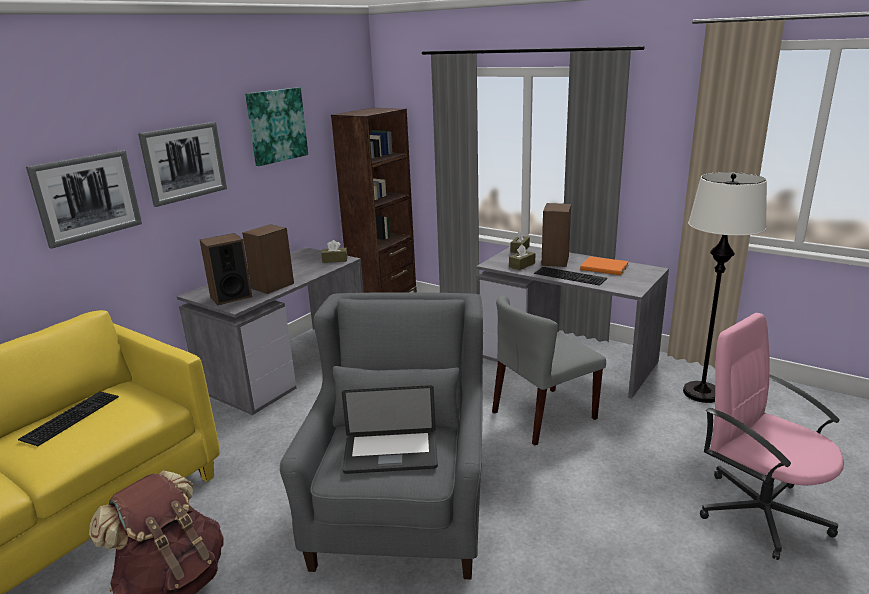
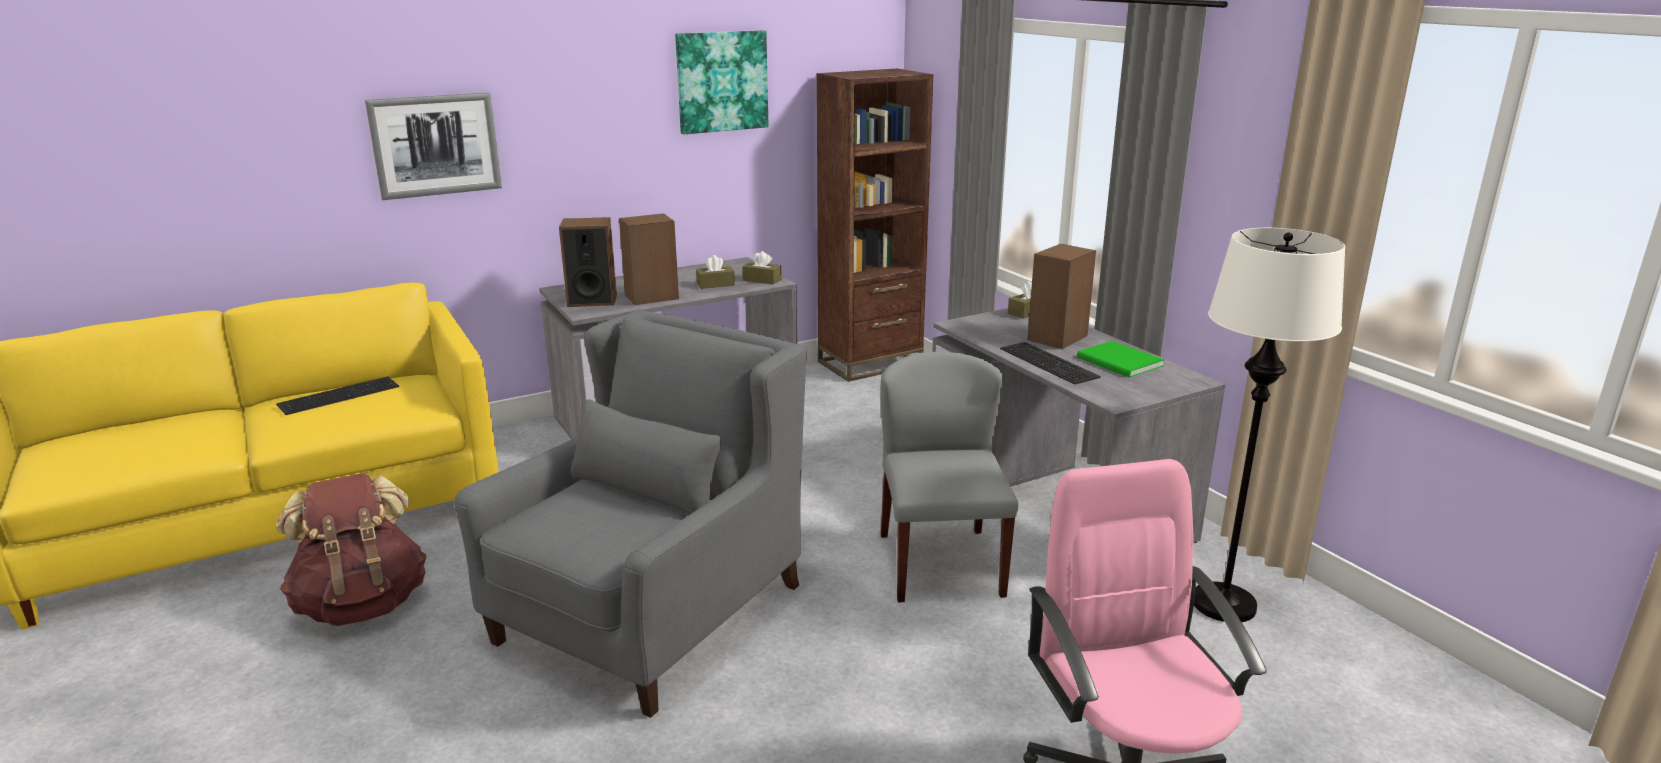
camera: 25 degrees right, 0 degrees up
picture [138,122,227,207] -> none
laptop [342,385,438,474] -> none
grey chair [492,295,606,446] -> grey chair turned 90 degrees clockwise [881,352,1018,603]
brown tissue box [509,245,535,270] -> brown tissue box moved to [696,255,735,289]
orange book [580,256,629,275] -> green book [1077,341,1165,378]

